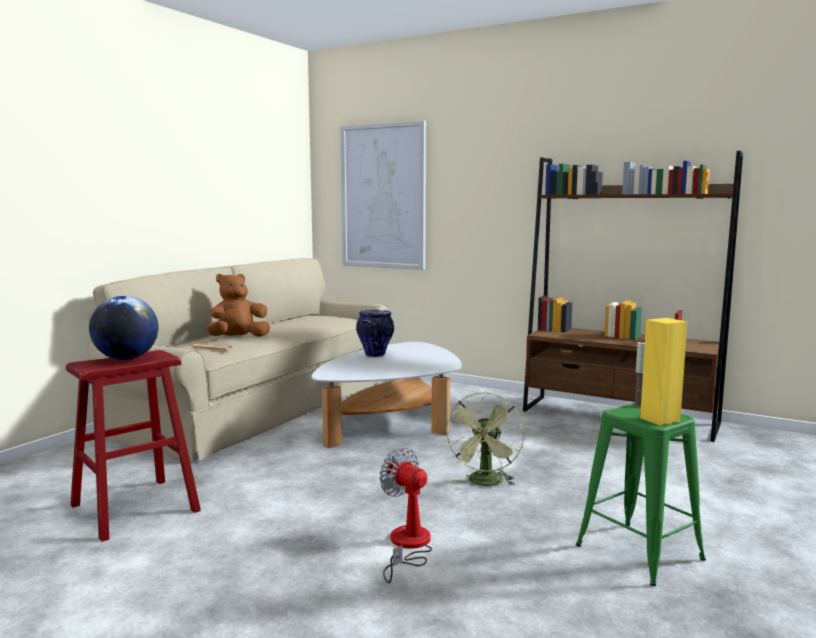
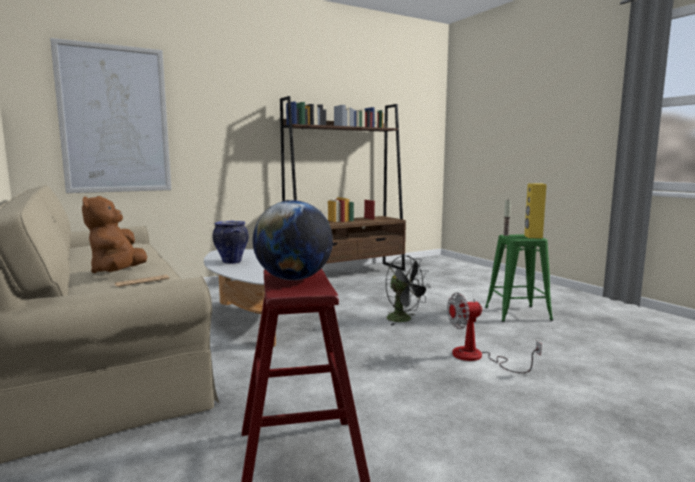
camera: 60 degrees left, 0 degrees up
green fan [445,392,524,486] -> black fan [386,255,430,326]

